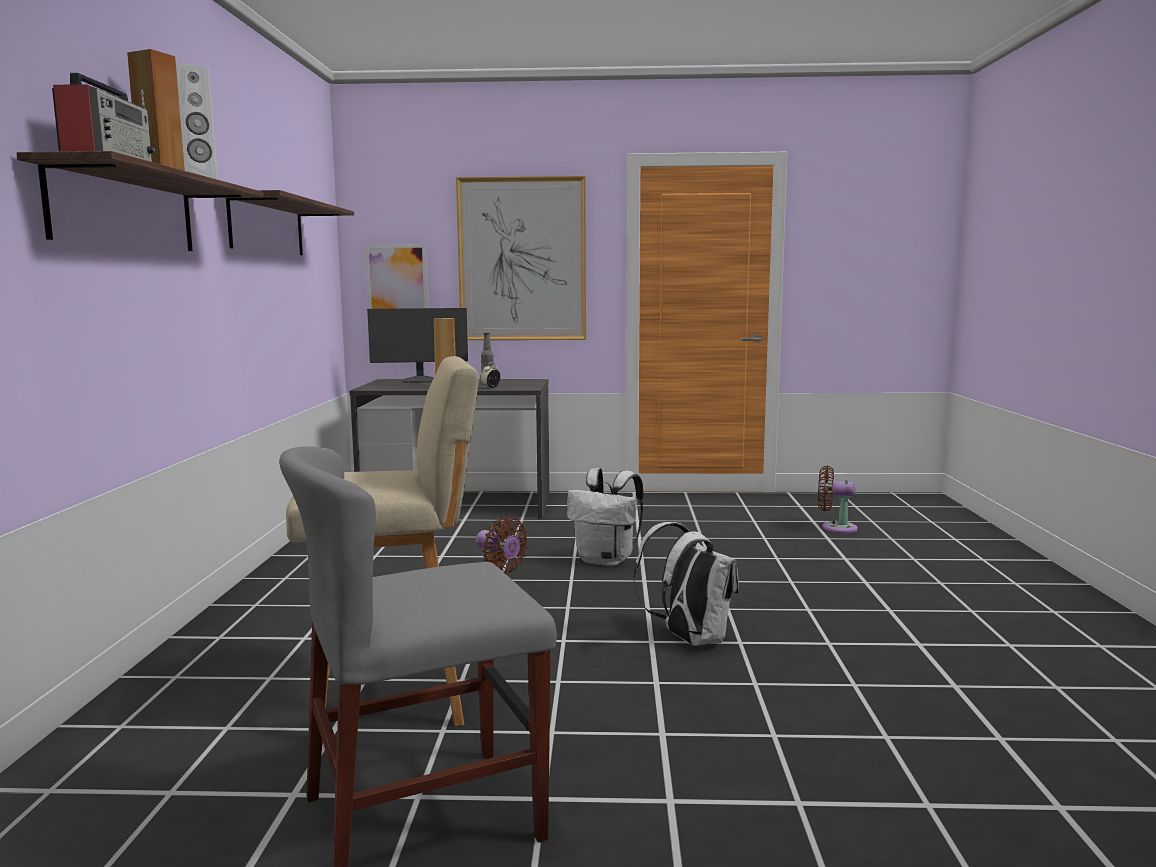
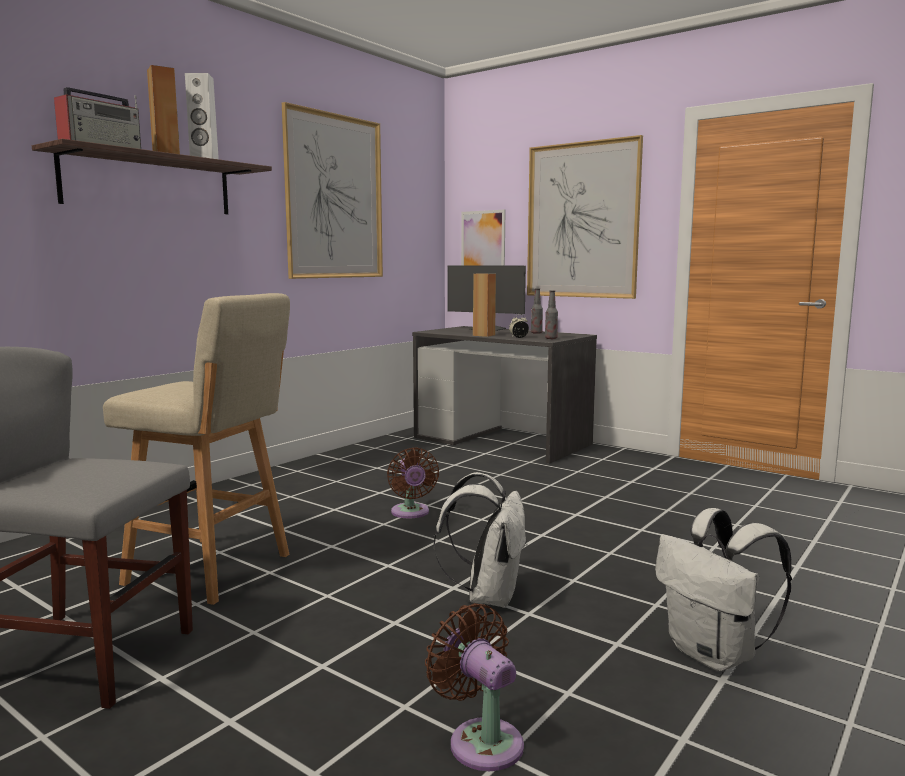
camera: 35 degrees right, 0 degrees up
shelf [226,190,354,255] -> picture [282,102,383,279]
white backpack [567,468,644,567] -> white backpack moved to [655,508,792,671]
brown fan [818,466,858,534] -> brown fan moved to [425,603,524,771]
none -> bottle [545,290,558,339]

